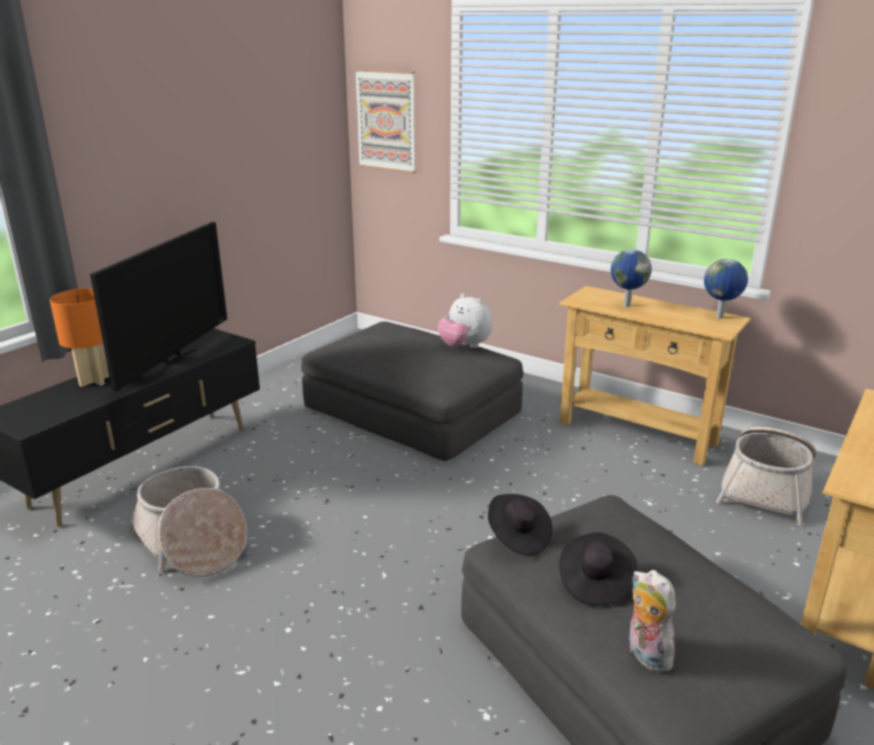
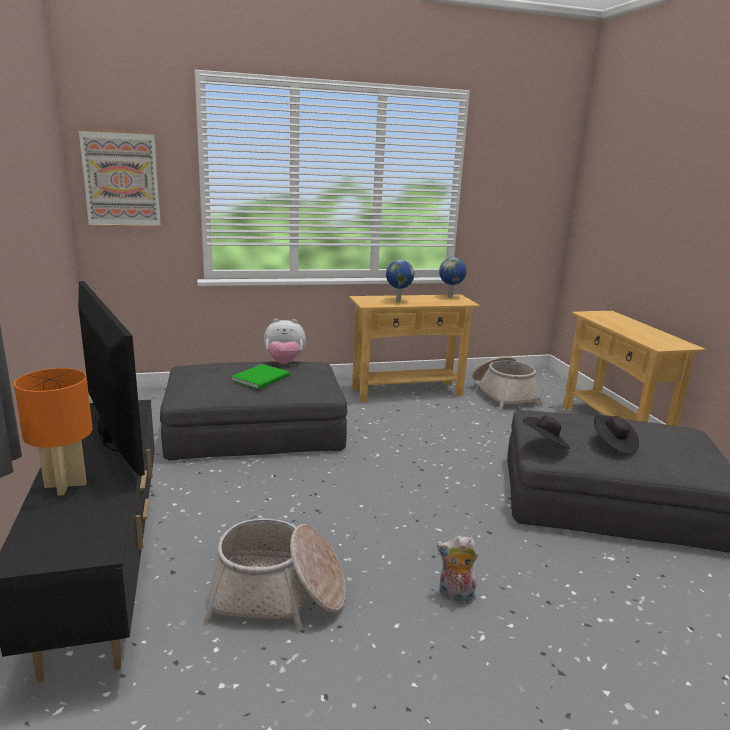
camera: 50 degrees left, 5 degrees down
plush toy [628,570,676,672] -> plush toy moved to [437,535,478,604]
none -> green book [231,364,289,389]

